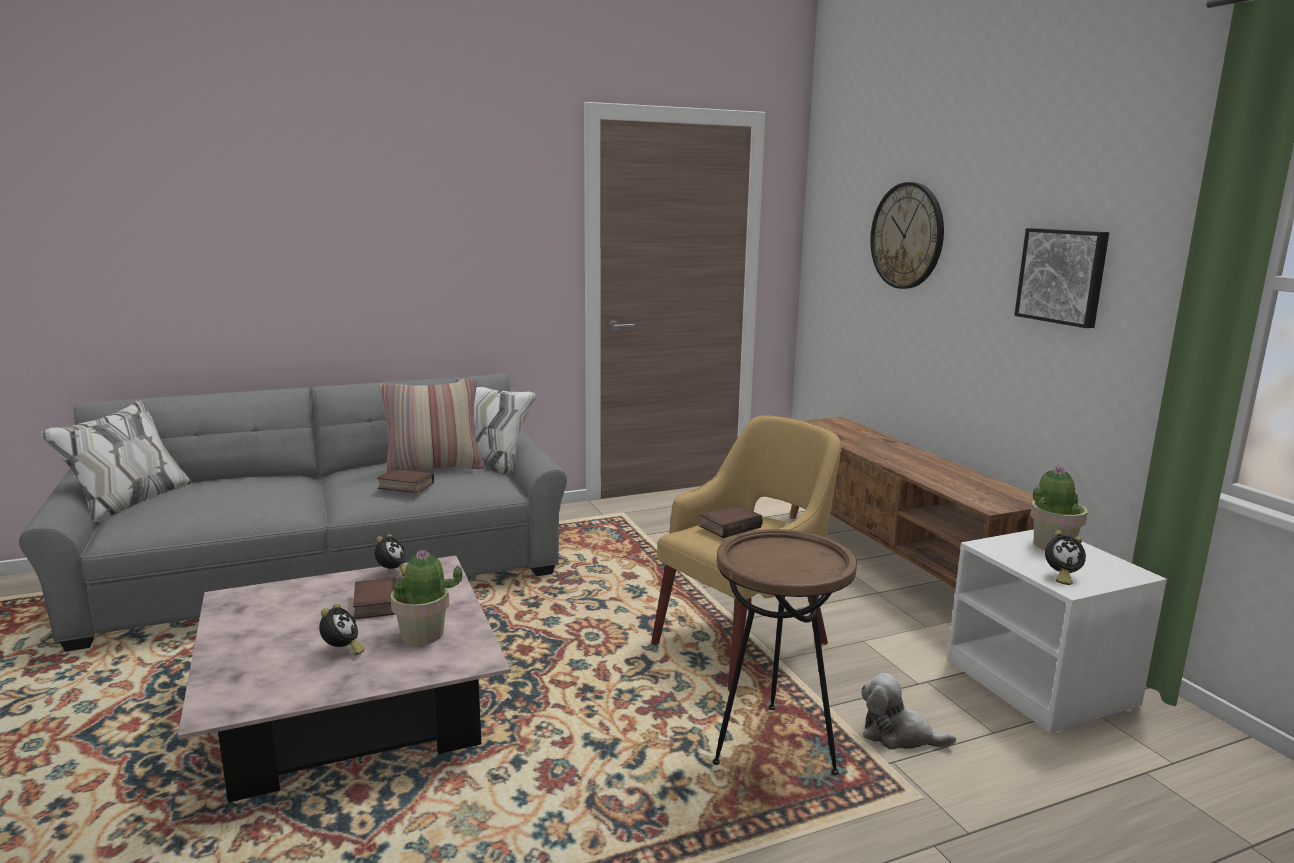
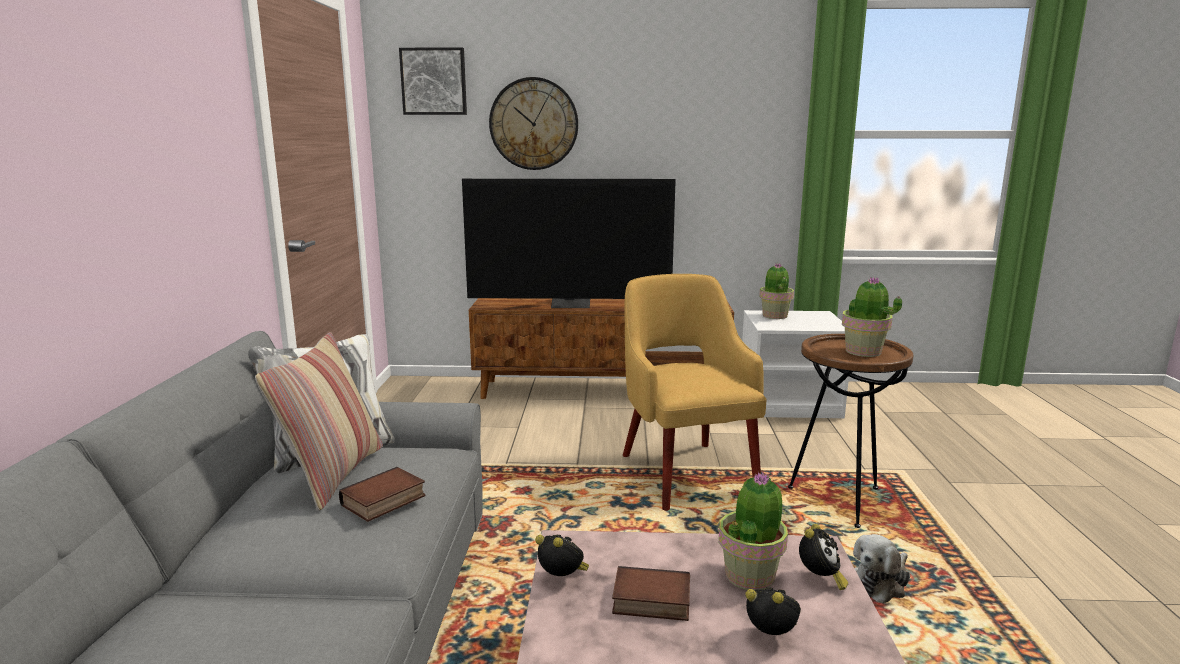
camera: 65 degrees left, 0 degrees up
book [700,505,763,538] -> none
plush toy [861,673,956,750] -> plush toy moved to [853,534,910,603]
picture [1014,228,1109,328] -> picture moved to [399,47,467,115]
alarm clock [1045,530,1086,585] -> alarm clock moved to [799,524,848,590]
none -> television [462,179,676,308]
none -> potted plant [842,277,902,357]

